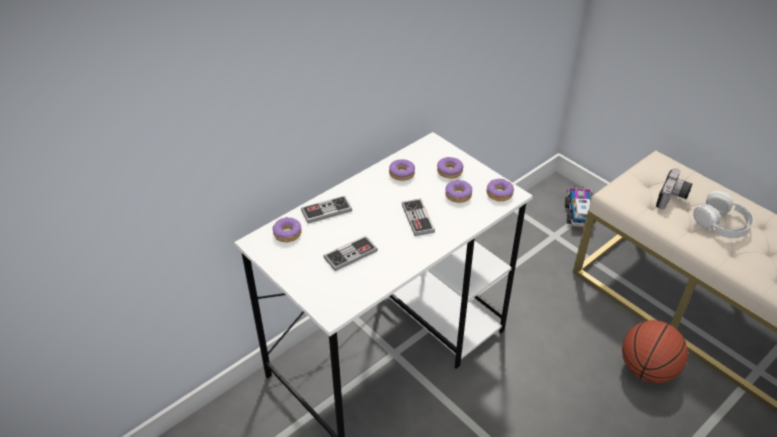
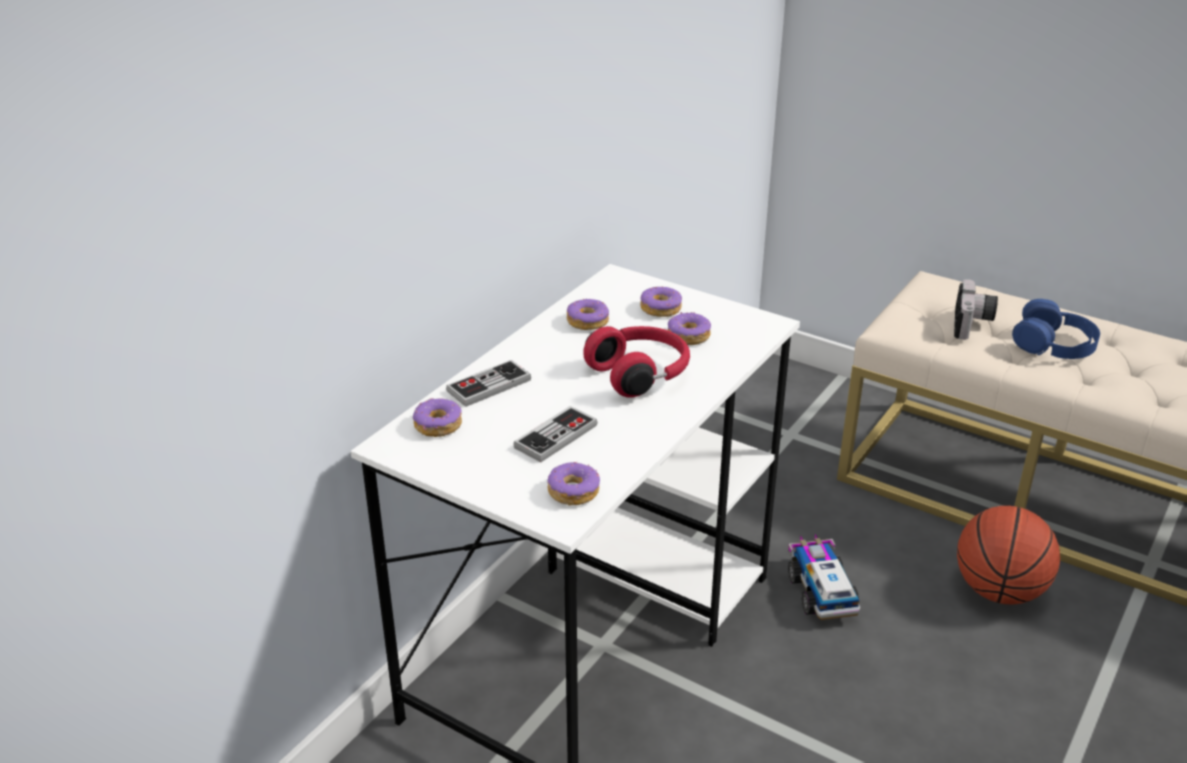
camera: 15 degrees left, 10 degrees down
game controller [402,199,435,236] -> red headphones [583,326,690,398]
donut [486,179,514,201] -> donut moved to [548,462,600,505]
toy truck [565,187,596,228] -> toy truck moved to [788,534,860,620]
white headphones [693,191,754,238] -> blue headphones [1012,299,1100,359]

